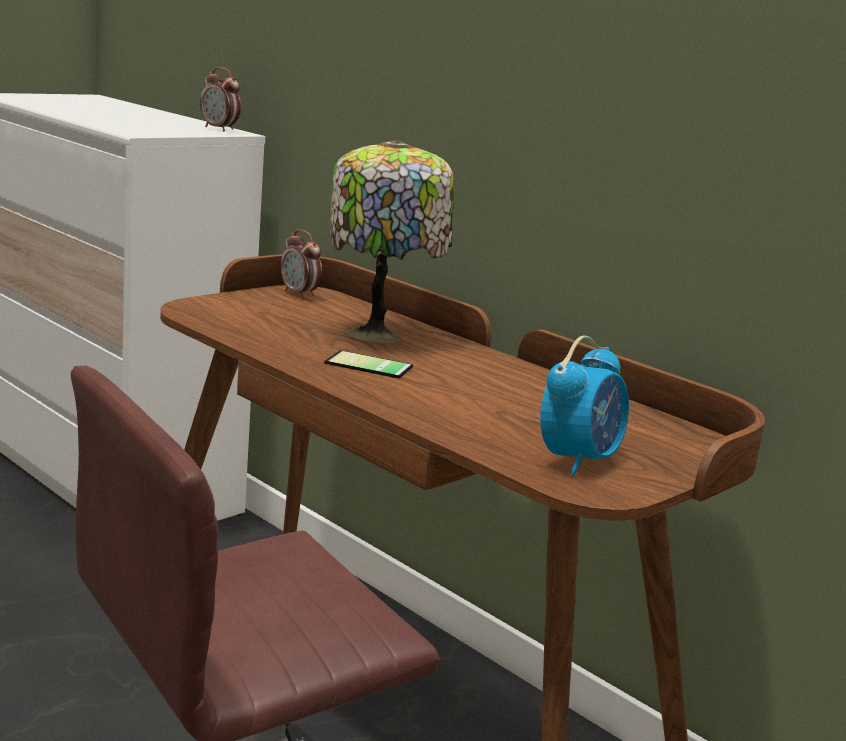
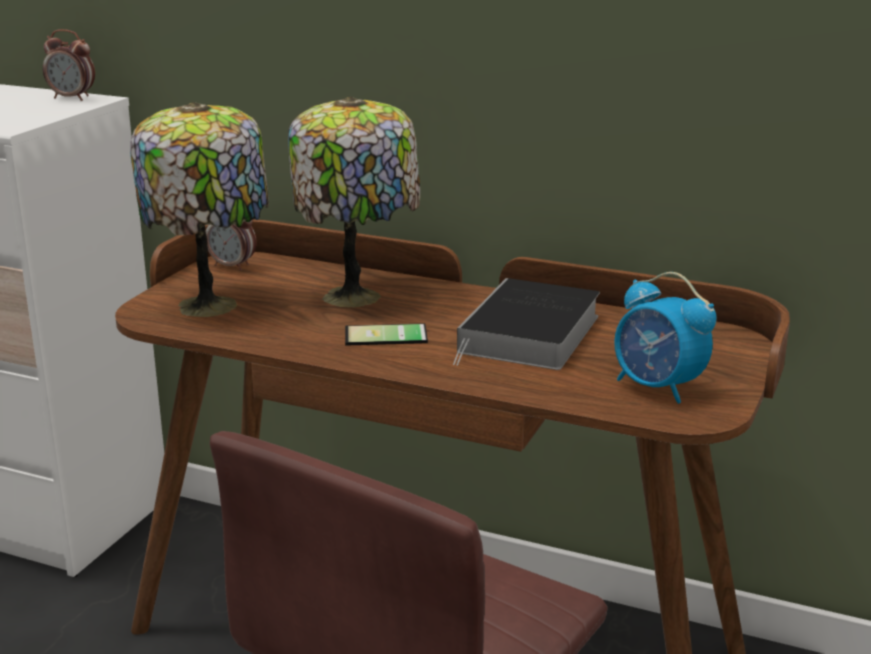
camera: 20 degrees left, 5 degrees up
alarm clock [540,336,629,476] -> alarm clock turned 120 degrees clockwise [614,272,717,404]
none -> table lamp [130,102,269,317]
none -> book [453,278,600,370]

